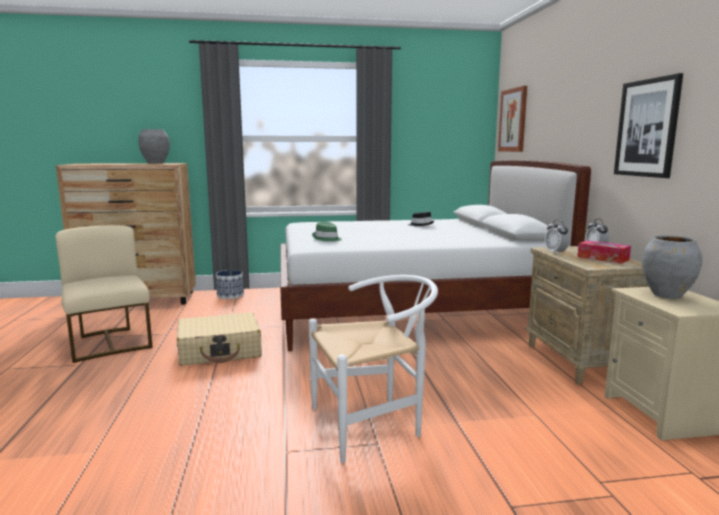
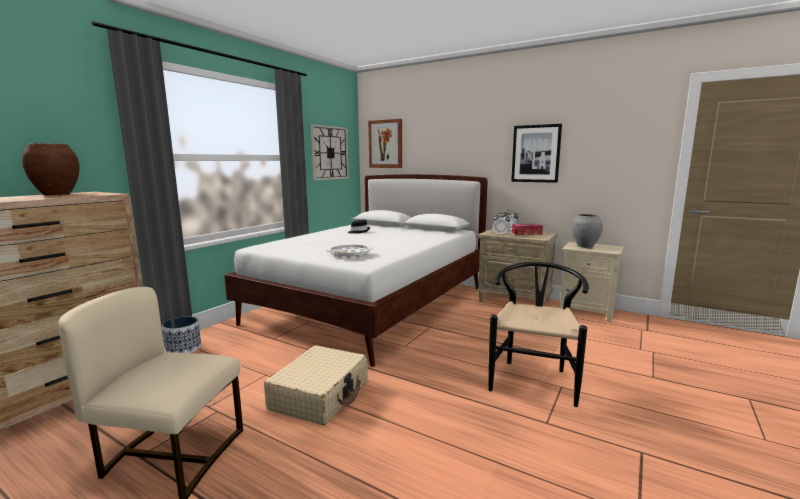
camera: 50 degrees left, 0 degrees up
grey vase [138,129,170,164] -> brown vase [22,143,80,195]
white chair [309,275,438,463] -> black chair [489,262,589,407]
green hat [312,221,342,242] -> white tray [326,245,374,258]
none -> wall clock [311,124,349,180]

